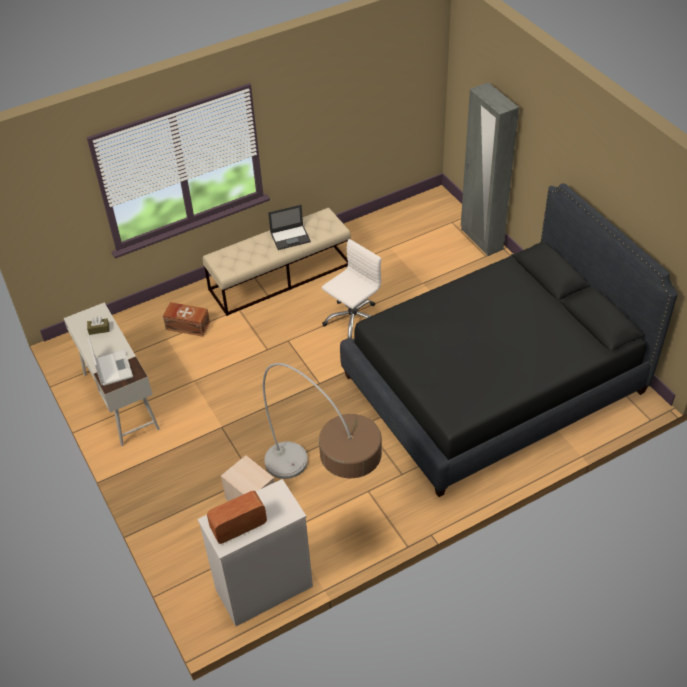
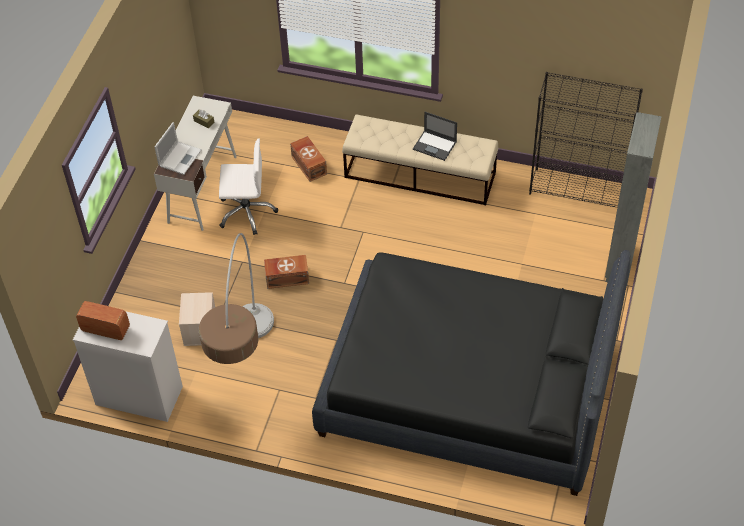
camera: 45 degrees right, 5 degrees up
white office chair [322,239,381,339] -> white office chair moved to [219,138,278,235]
none -> brown storage box [264,255,309,289]
none -> black bookcase [529,72,643,207]

